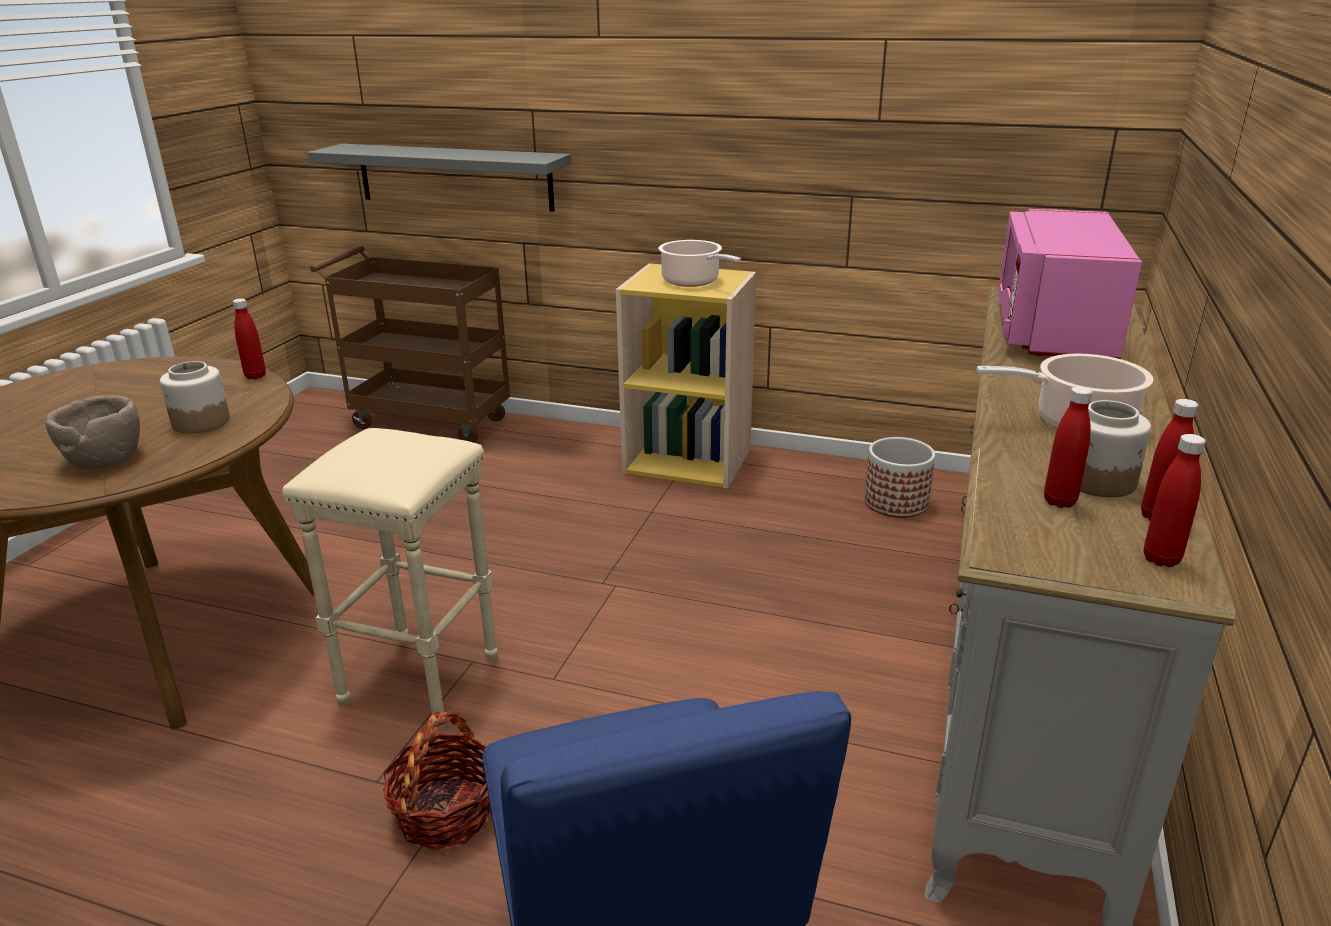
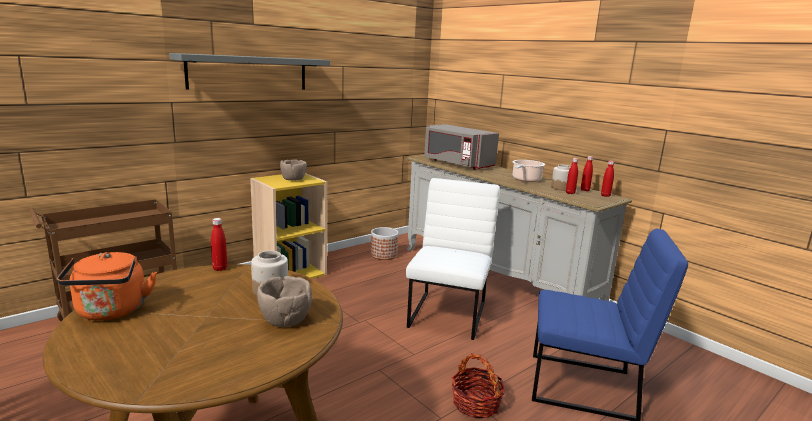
camera: 60 degrees left, 10 degrees down
beige stool [283,428,498,729] -> none
grey shelf [307,144,571,212] -> grey shelf moved to [169,53,330,90]
cooking pot [658,240,741,287] -> brown bowl [280,159,307,181]
pink microwave [998,209,1142,359] -> grey microwave [424,124,499,170]
none -> orange kettle [57,252,157,321]
none -> white chair [406,178,500,340]

